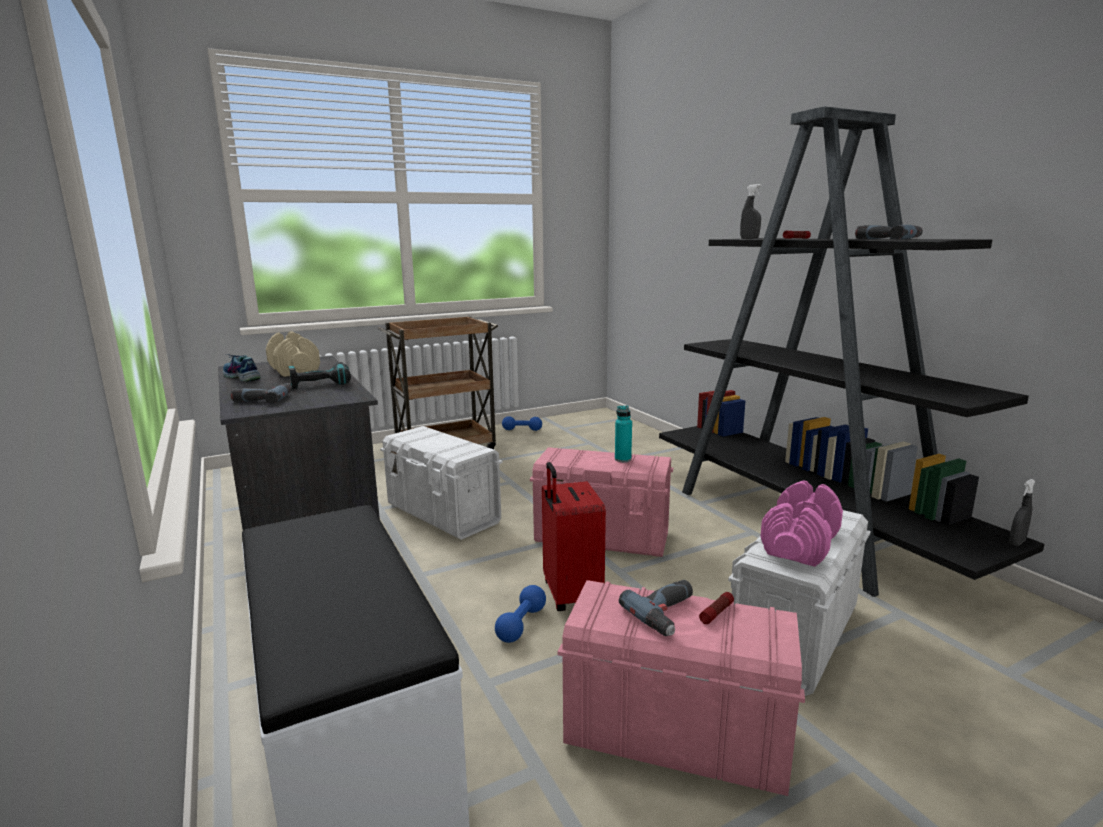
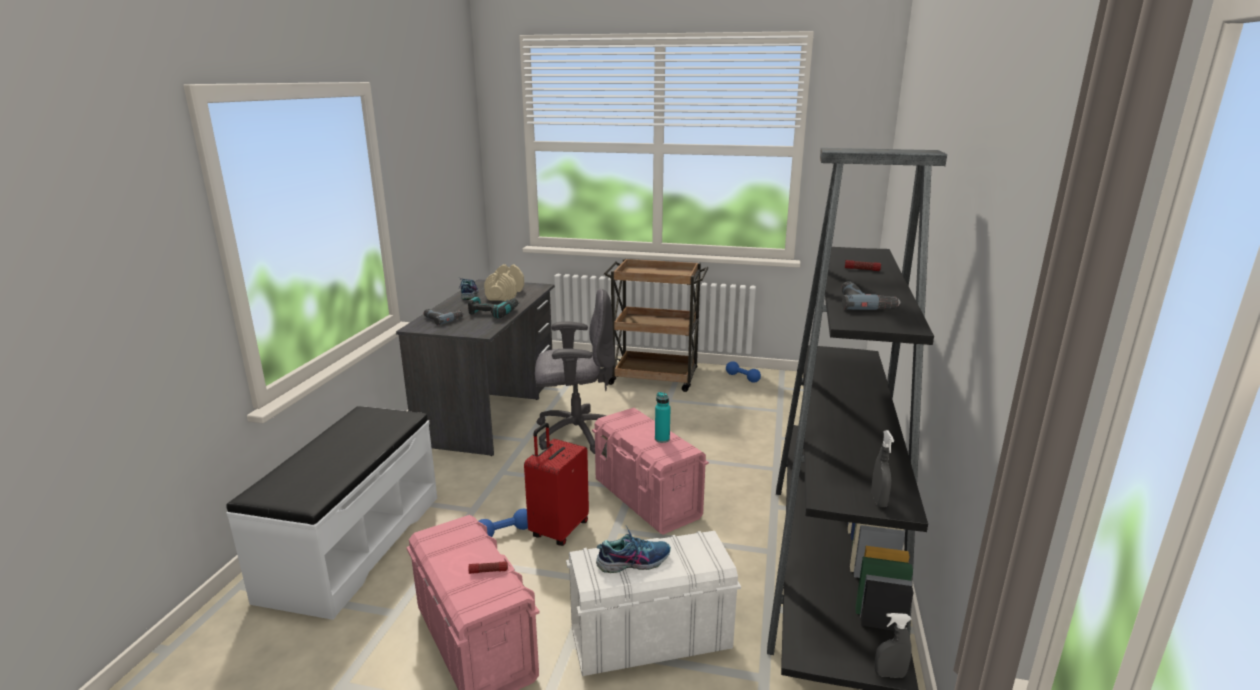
camera: 40 degrees right, 5 degrees up
white storage box [380,426,502,540] -> grey office chair [535,289,615,454]
power drill [619,580,693,636] -> none
grey spray bottle [740,184,761,239] -> grey spray bottle moved to [871,430,894,507]
pink dumbbell [760,481,843,567] -> shoe [596,526,671,573]

